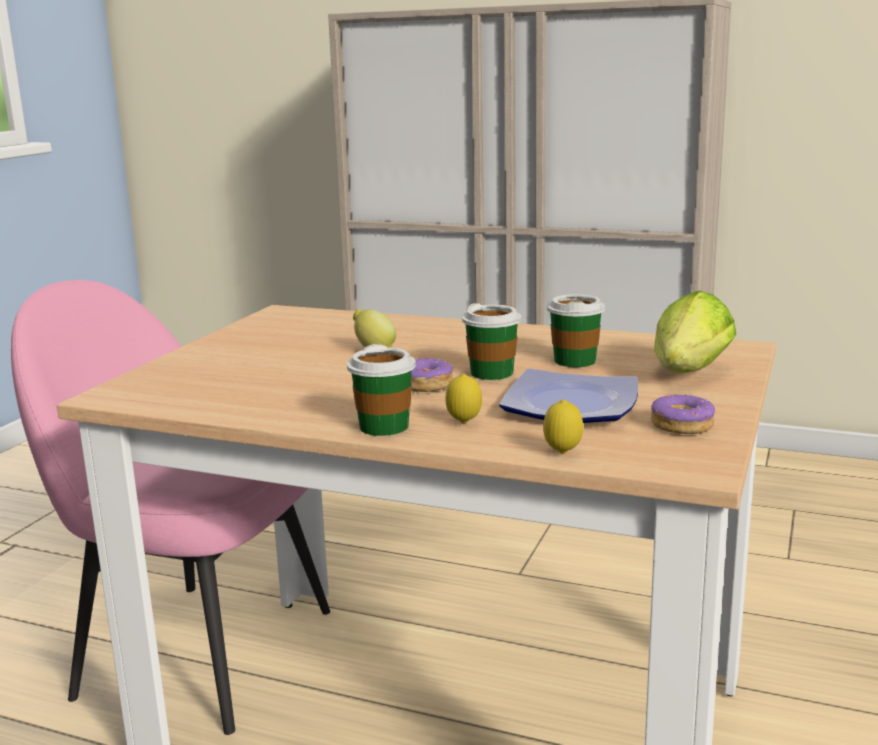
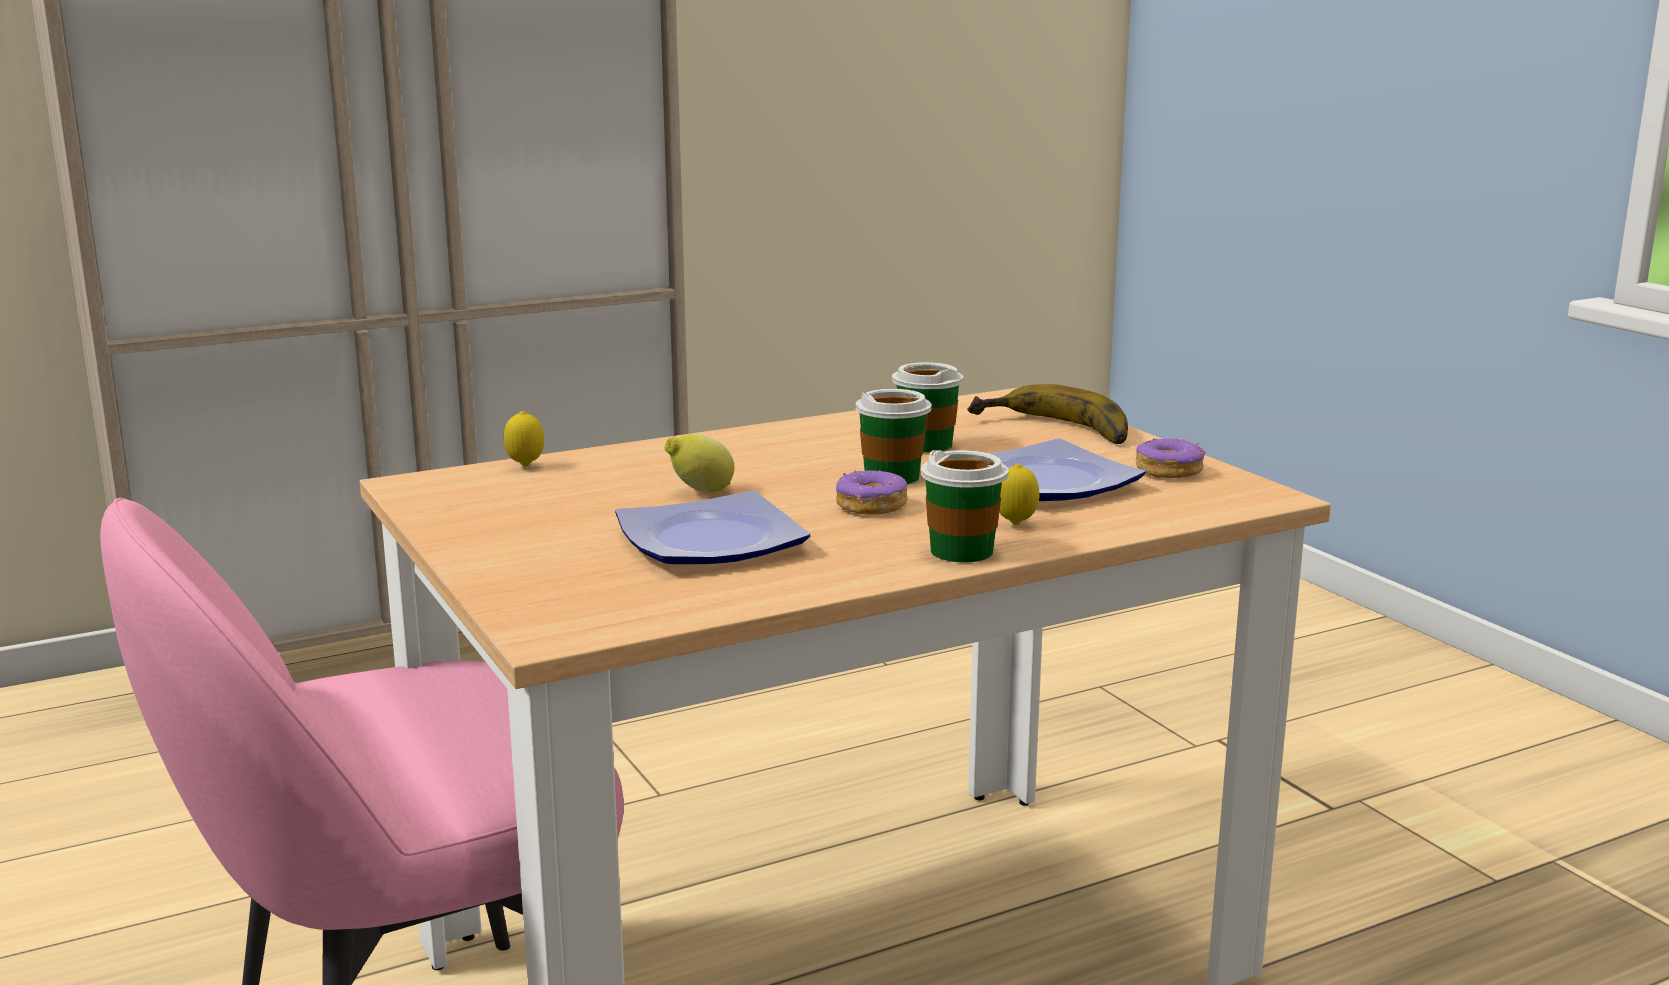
camera: 50 degrees left, 0 degrees up
lemon [543,400,583,454] -> lemon moved to [504,411,544,467]
lettuce [654,290,736,373] -> banana [967,384,1128,444]
none -> plate [615,491,810,564]

